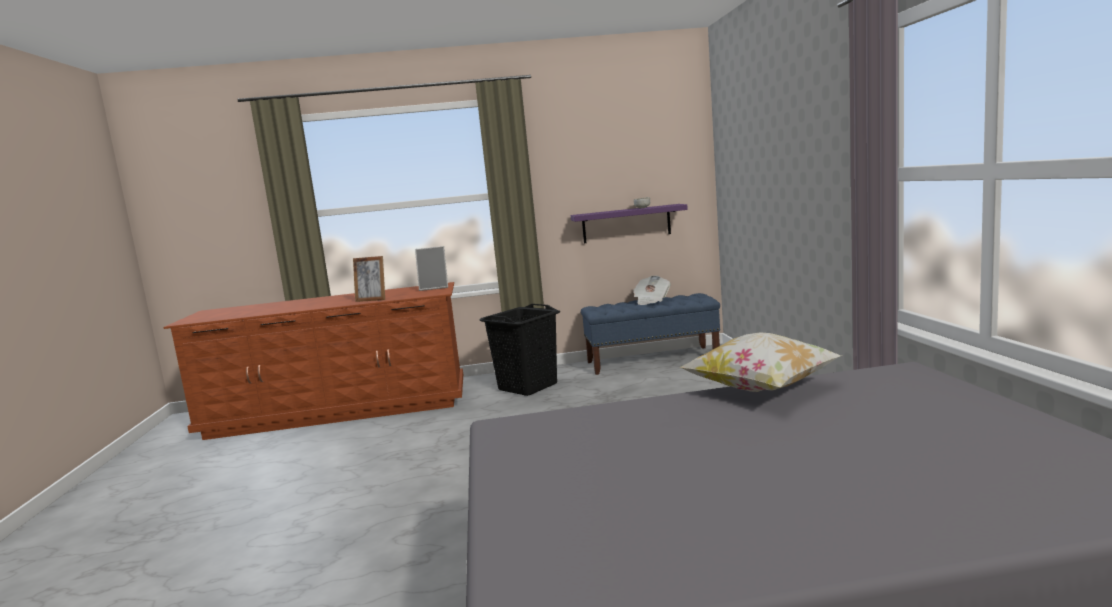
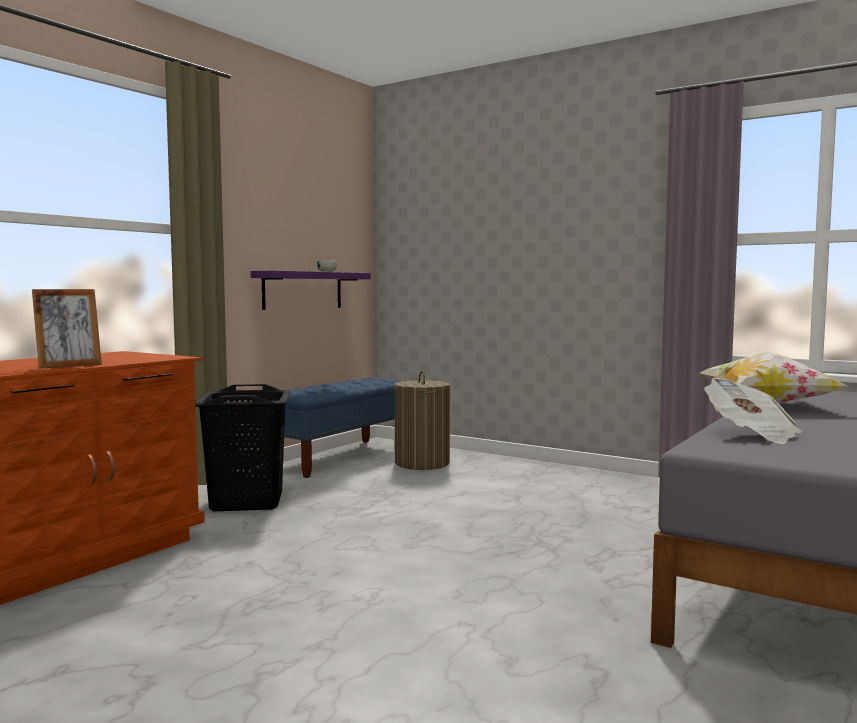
camera: 50 degrees left, 5 degrees down
picture frame [415,246,448,291] -> none
newspaper [633,275,671,305] -> newspaper moved to [704,378,802,444]
none -> laundry basket [394,371,450,470]

